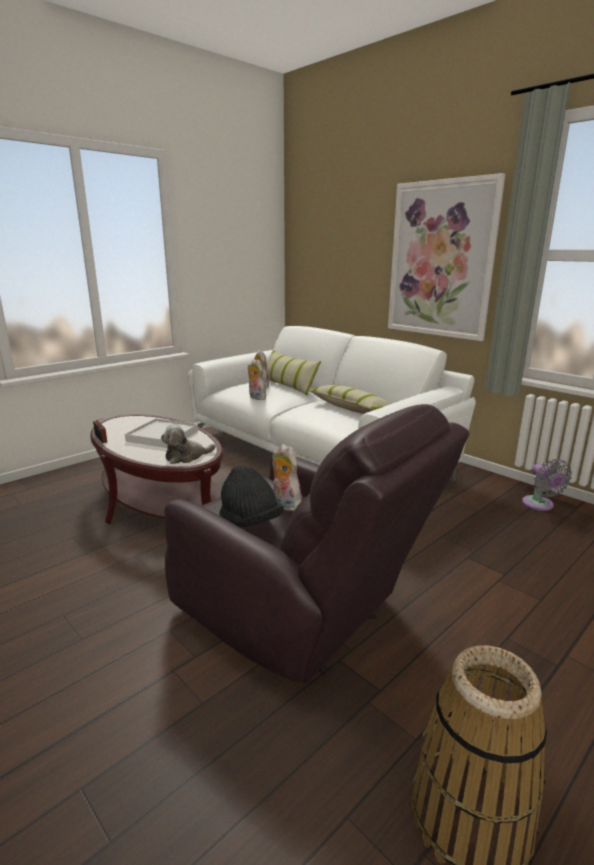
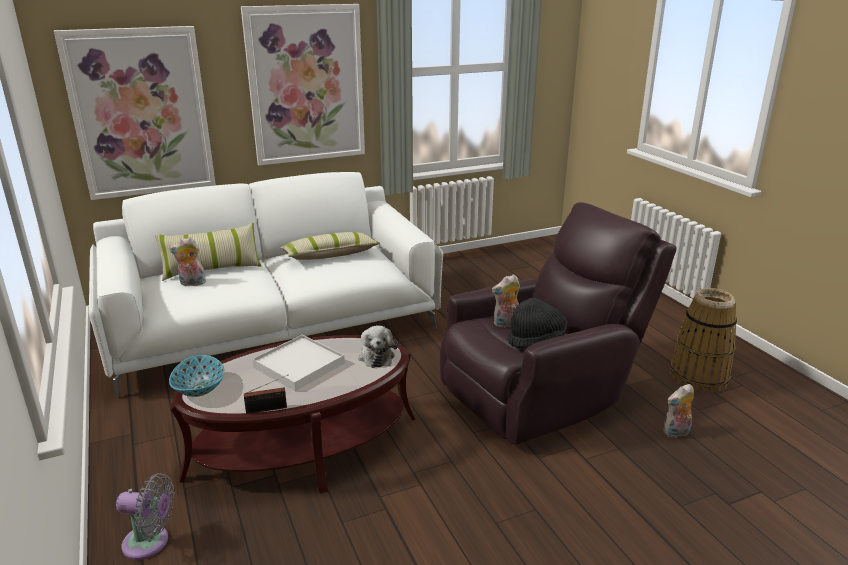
camera: 70 degrees left, 5 degrees up
plush toy [248,359,266,400] -> plush toy moved to [663,384,694,438]
grey fan [522,459,572,511] -> grey fan moved to [116,473,175,560]
none -> picture [54,26,216,200]
none -> bowl [169,355,225,397]

